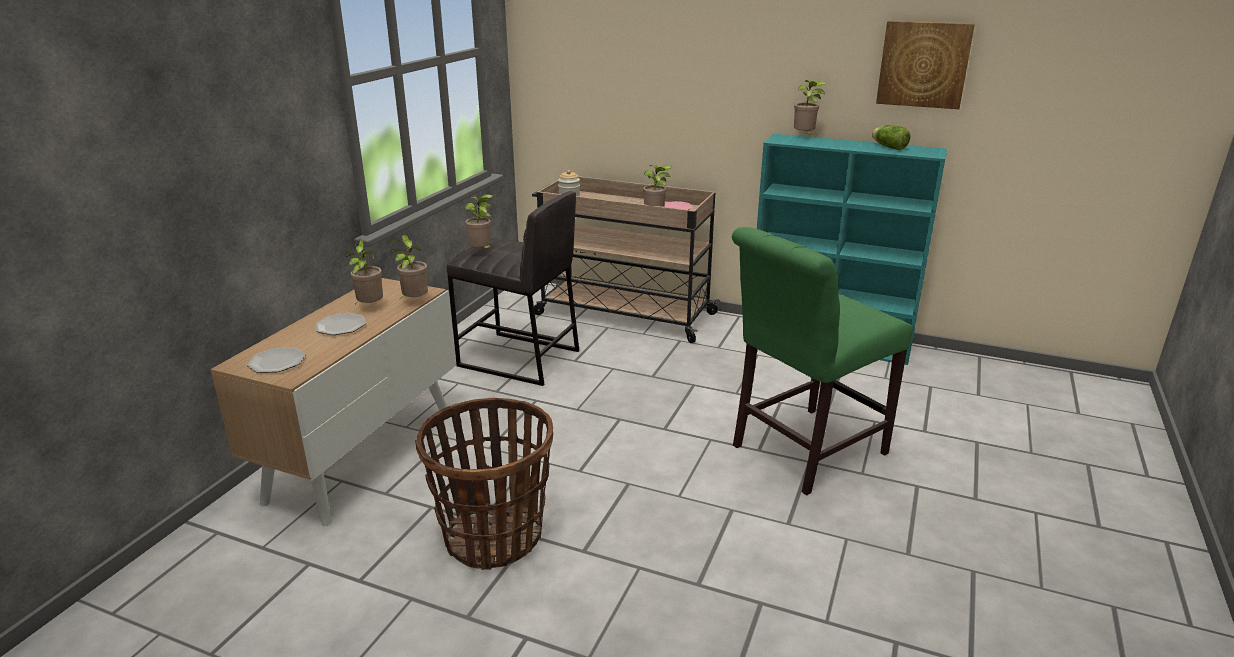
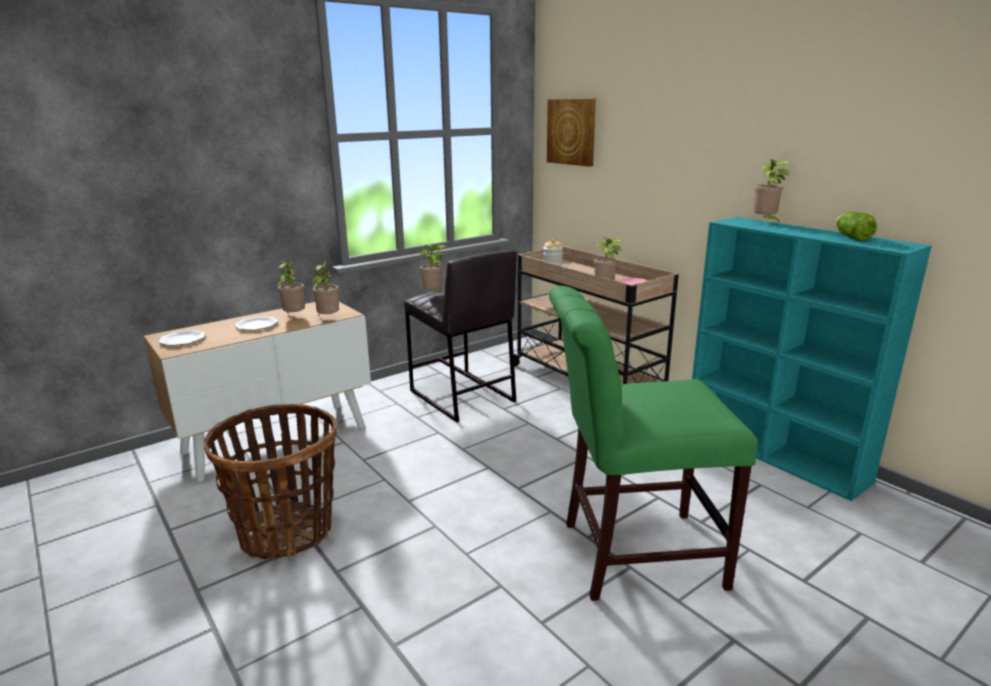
camera: 30 degrees right, 5 degrees down
picture [876,21,975,109] -> picture moved to [547,99,596,167]

